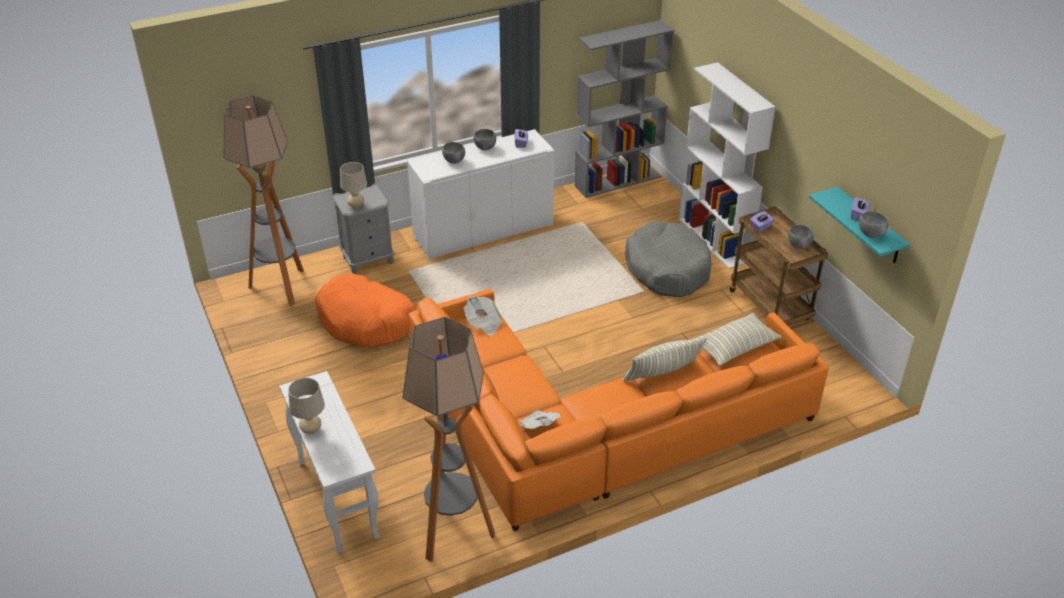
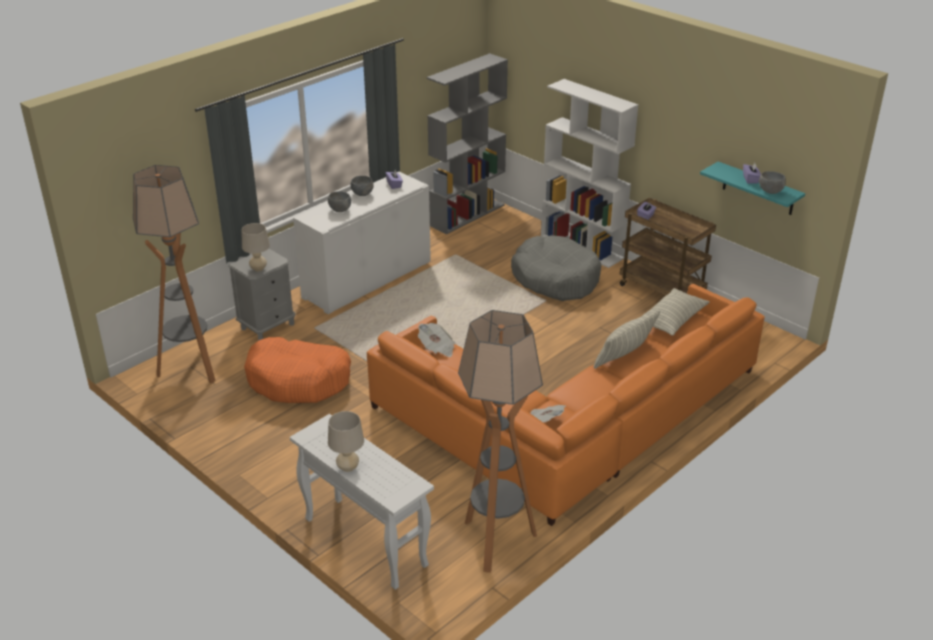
camera: 20 degrees left, 5 degrees down
grey bowl [788,225,814,249] -> none

